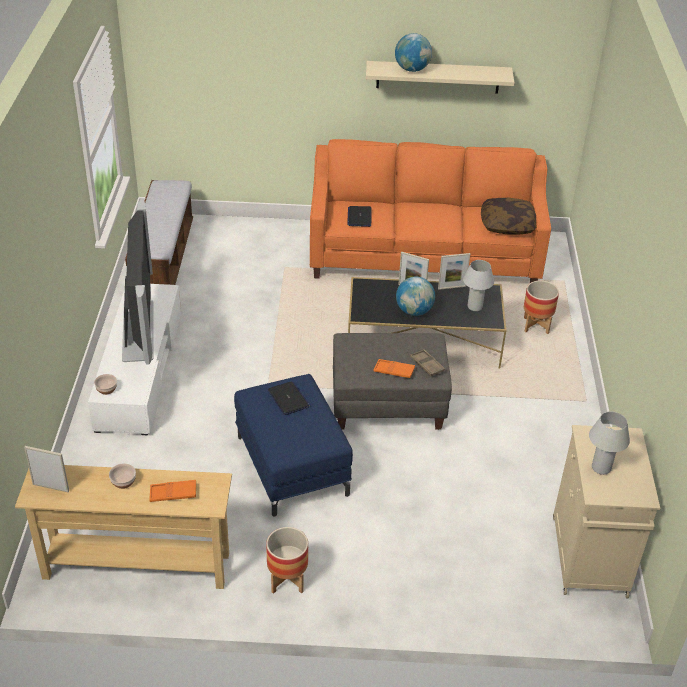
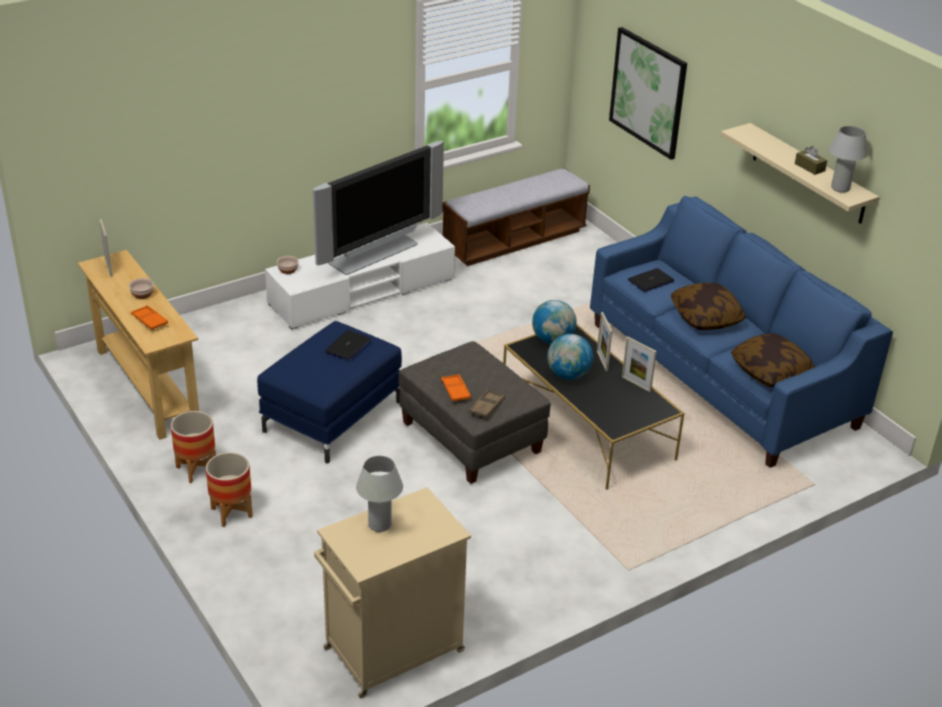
camera: 55 degrees right, 5 degrees down
orange sofa [310,139,551,283] -> blue sofa [590,196,893,468]
globe [395,33,432,72] -> globe moved to [532,300,577,344]
white table lamp [463,260,494,311] -> white table lamp moved to [829,126,868,193]
planter [524,281,559,334] -> planter moved to [206,452,253,527]
none -> picture [609,27,687,160]
none -> pillow [671,283,746,330]
none -> brown tissue box [795,146,827,175]

